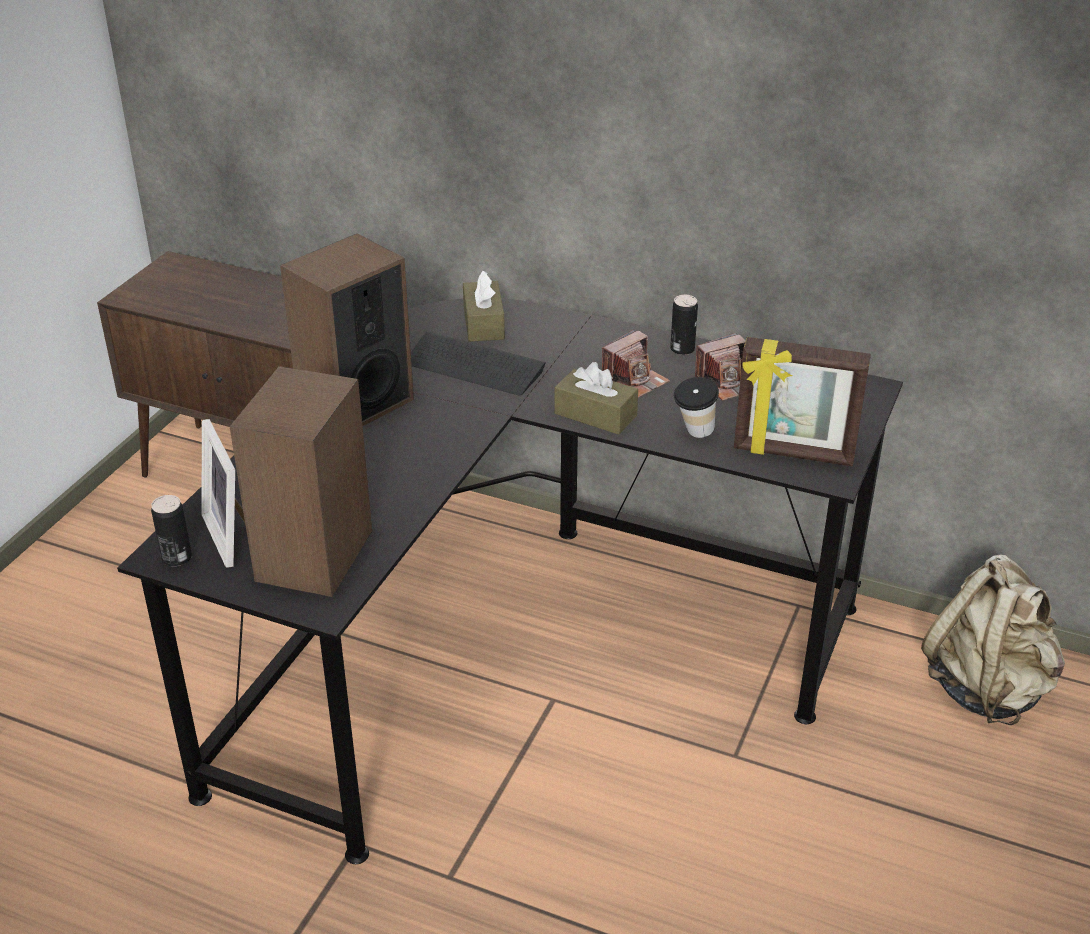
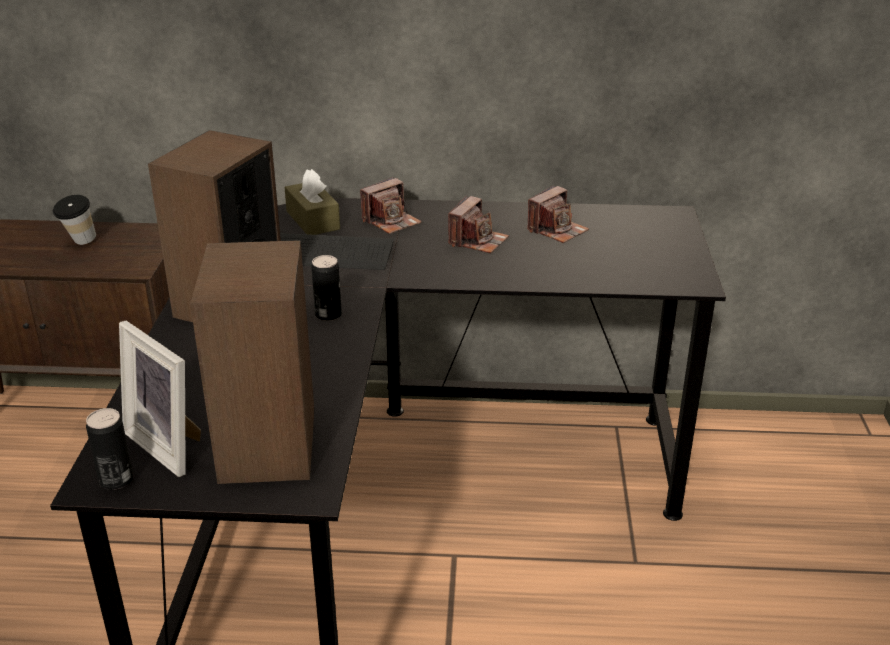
camera: 20 degrees left, 5 degrees down
brown tissue box [554,362,638,435] -> none
can [670,295,698,355] -> can moved to [311,255,342,321]
cup [674,377,719,438] -> cup moved to [53,195,96,245]
picture frame [734,337,871,466] -> none
beige backpack [921,555,1065,725] -> none
none -> camera [360,177,422,234]

